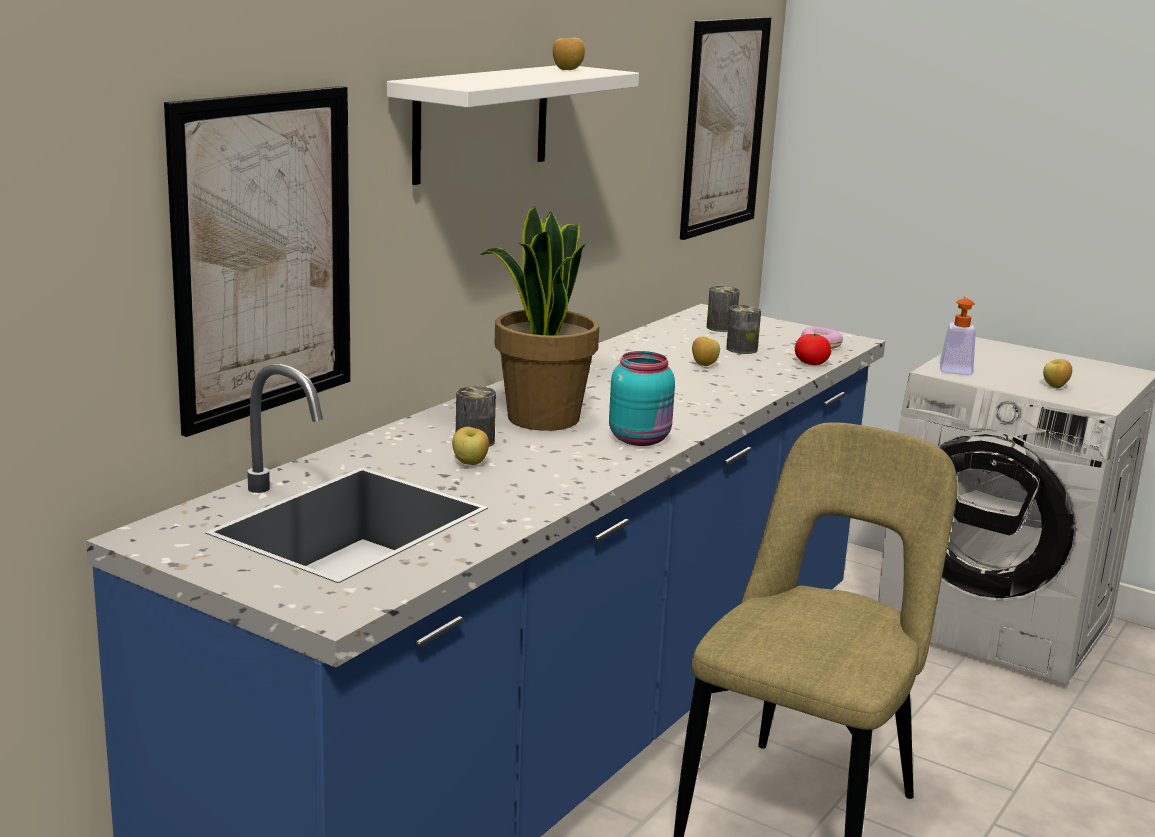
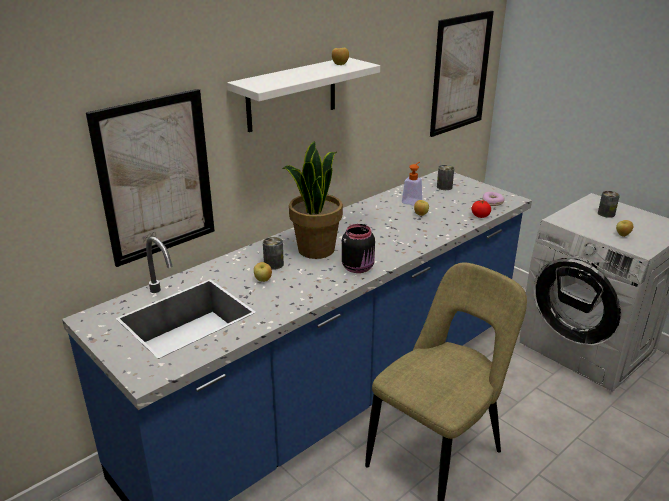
camera: 15 degrees right, 10 degrees up
turquoise jar [609,351,675,446] -> black jar [342,224,375,273]
can [726,305,761,354] -> can moved to [598,191,620,218]
soap dispenser [940,296,976,375] -> soap dispenser moved to [402,162,422,206]

